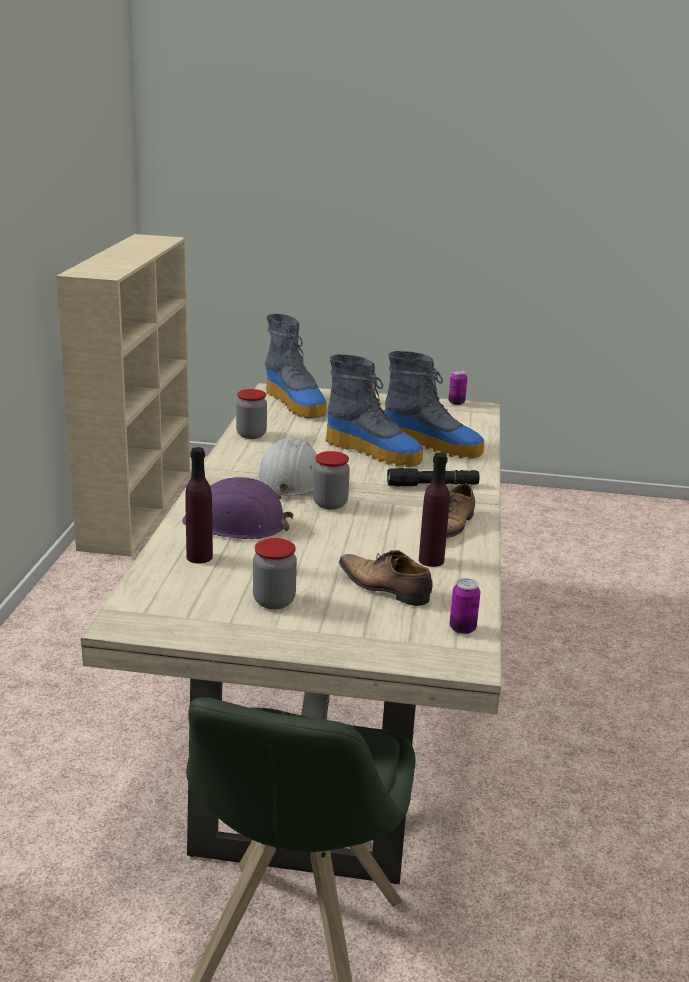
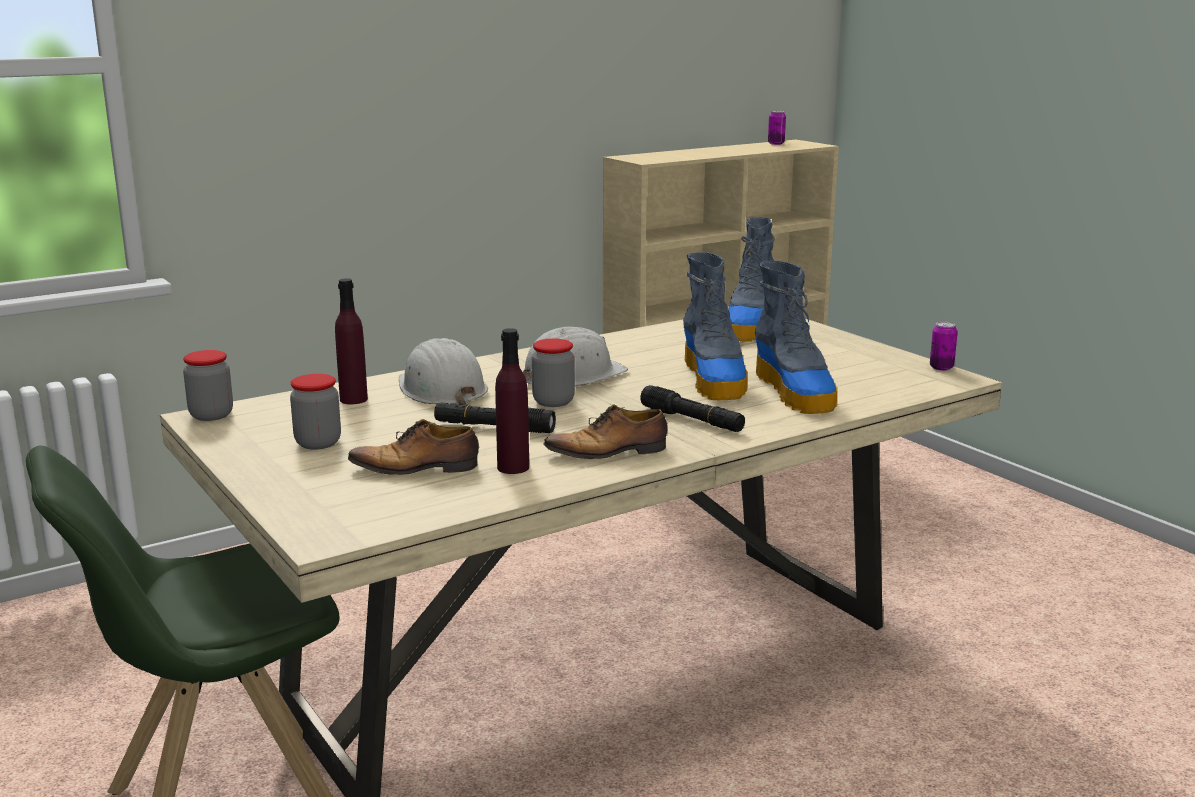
camera: 50 degrees right, 5 degrees down
purple hard hat [182,477,294,539] -> white hard hat [399,338,488,405]
jar [236,389,267,439] -> jar moved to [183,350,233,421]
shoe [339,550,433,606] -> shoe turned 90 degrees counterclockwise [348,419,479,475]
can [450,578,481,634] -> can moved to [768,111,786,145]
none -> black flashlight [434,402,556,433]

